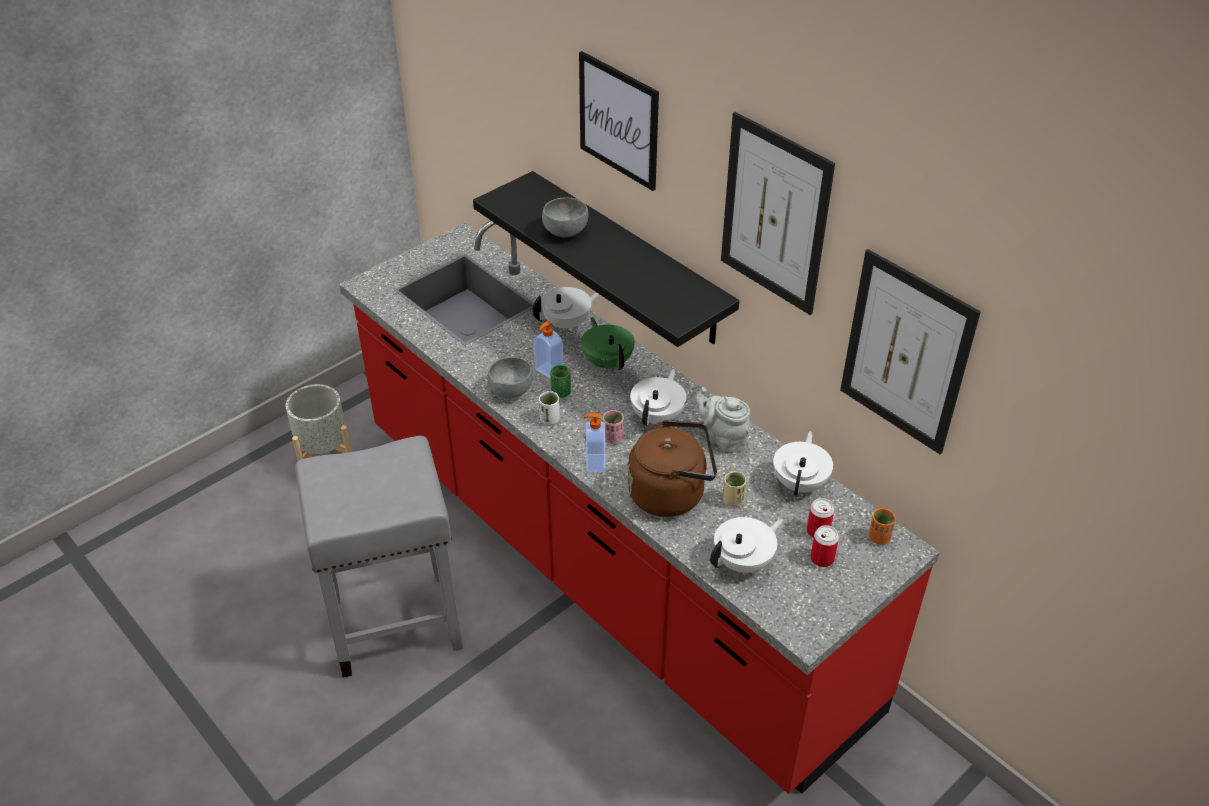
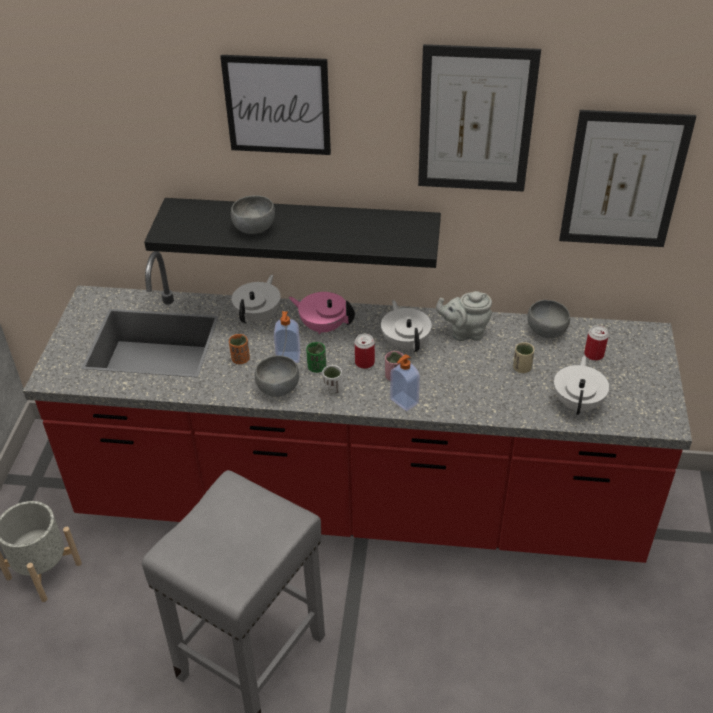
camera: 40 degrees left, 0 degrees up
green teapot [581,317,635,370] -> pink teapot [289,292,355,334]
brown kettle [628,420,717,517] -> none
white teapot [773,431,833,496] -> grey bowl [527,300,570,338]
can [810,525,839,567] -> can moved to [355,334,375,369]
orange cup [869,508,896,545] -> orange cup moved to [229,334,250,364]

